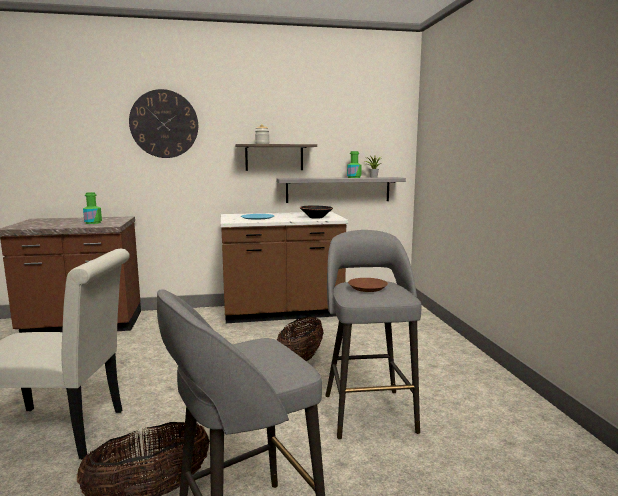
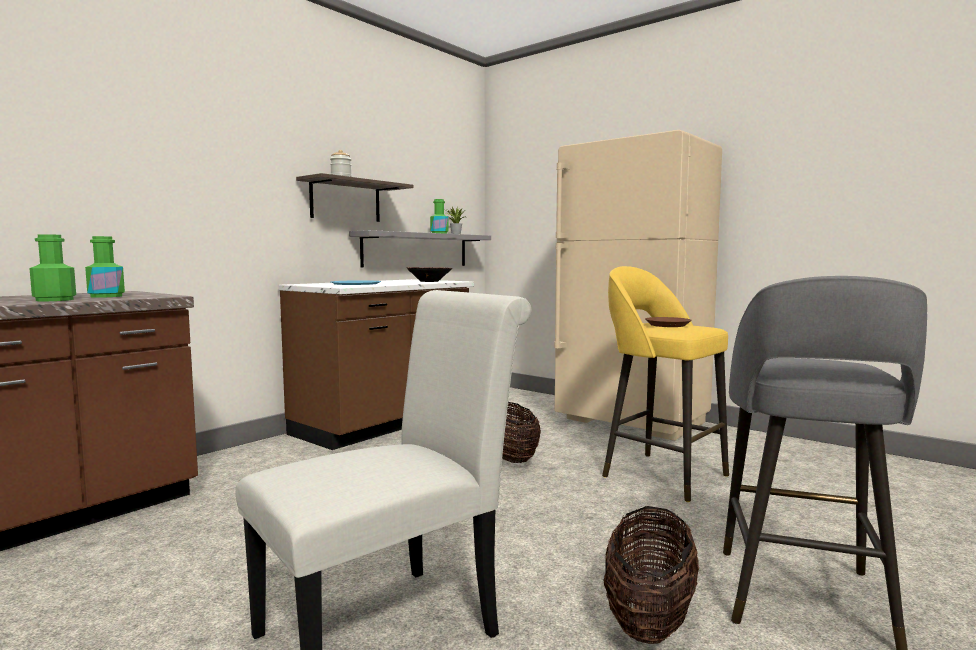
camera: 40 degrees left, 5 degrees down
wall clock [129,89,198,158] -> none
grey stool [325,230,422,440] -> yellow stool [602,266,729,502]
none -> green bottle [29,234,76,301]
none -> beige fridge [554,130,722,441]

